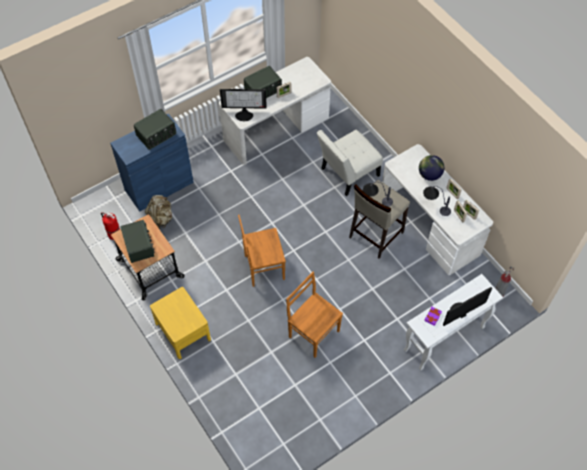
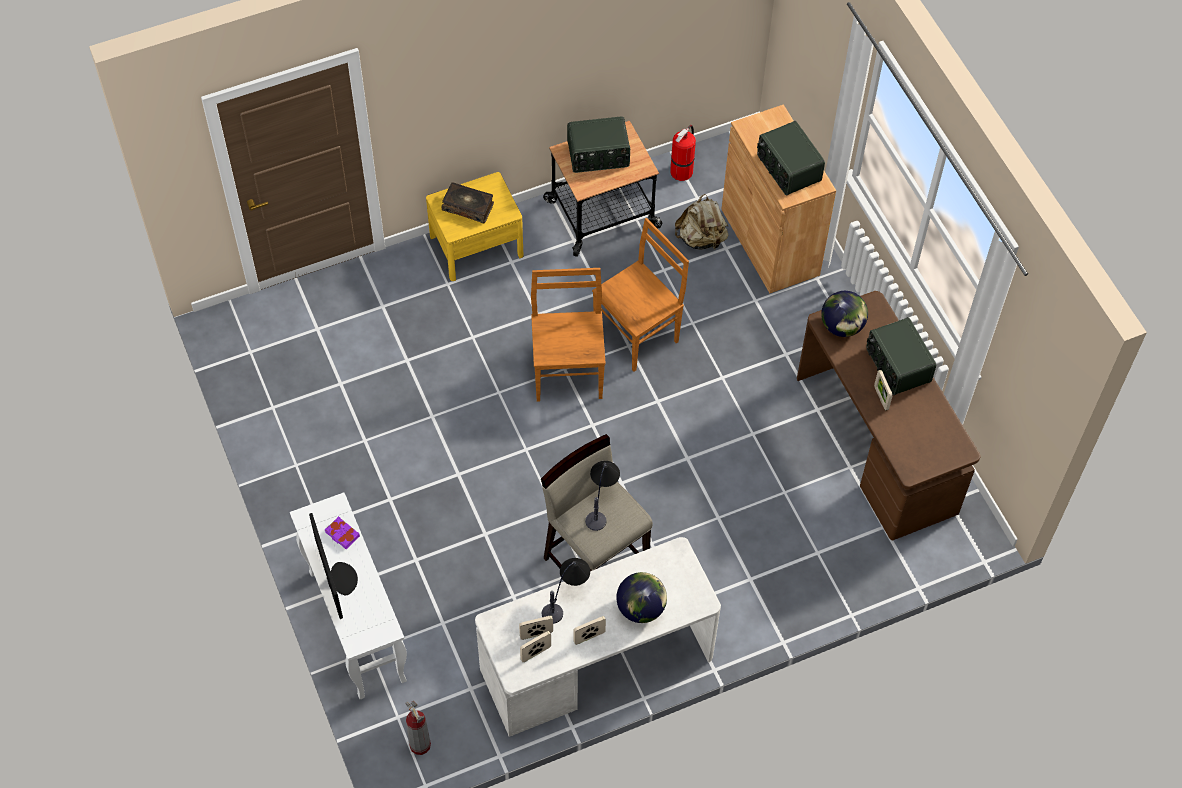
camera: 100 degrees right, 0 degrees up
blue cabinet [110,114,194,211] -> brown cabinet [721,104,836,293]
white desk [219,57,331,165] -> brown desk [797,291,981,540]
monitor [220,89,267,121] -> globe [821,291,868,337]
brown chair [286,272,343,358] -> brown chair moved to [592,218,689,372]
white chair [317,130,383,196] -> none
none -> book [442,182,494,223]

